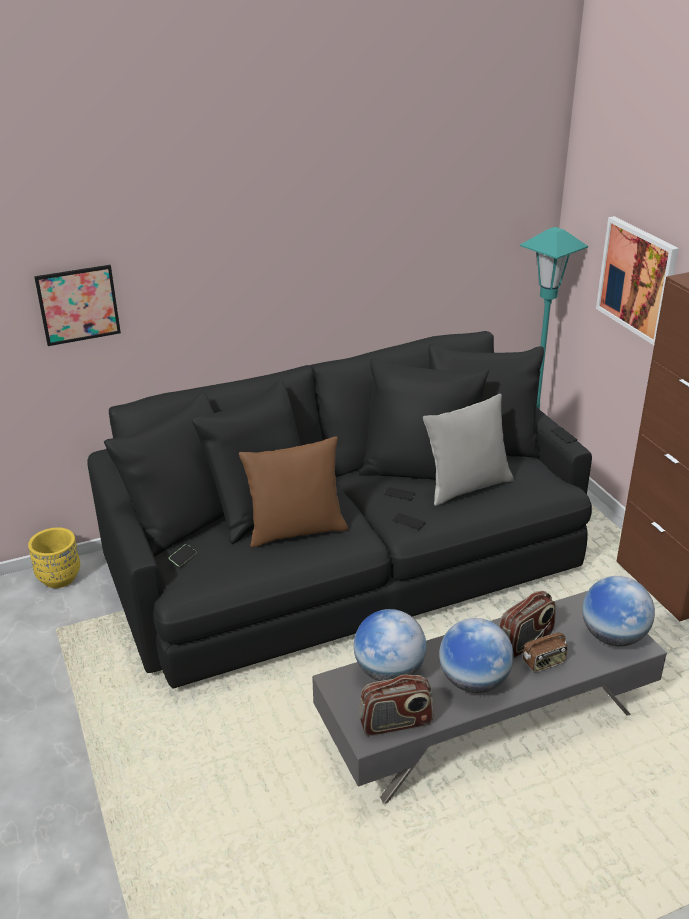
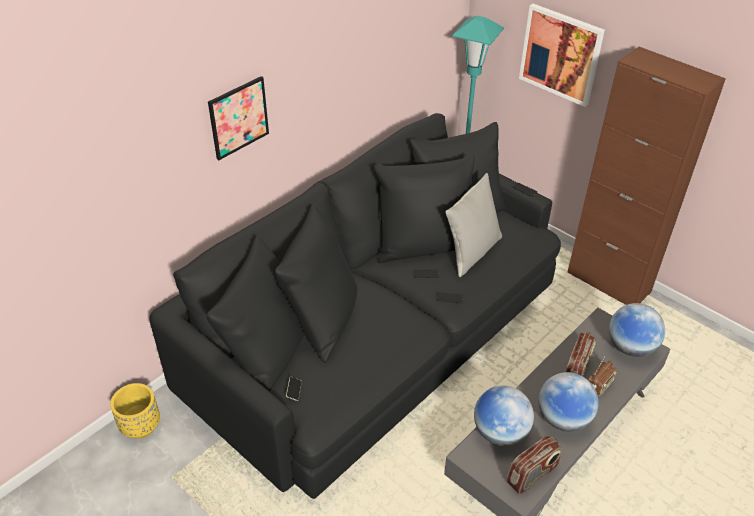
camera: 25 degrees left, 10 degrees up
picture [34,265,121,346] -> picture moved to [208,76,269,160]
brown pillow [239,437,348,547] -> none

